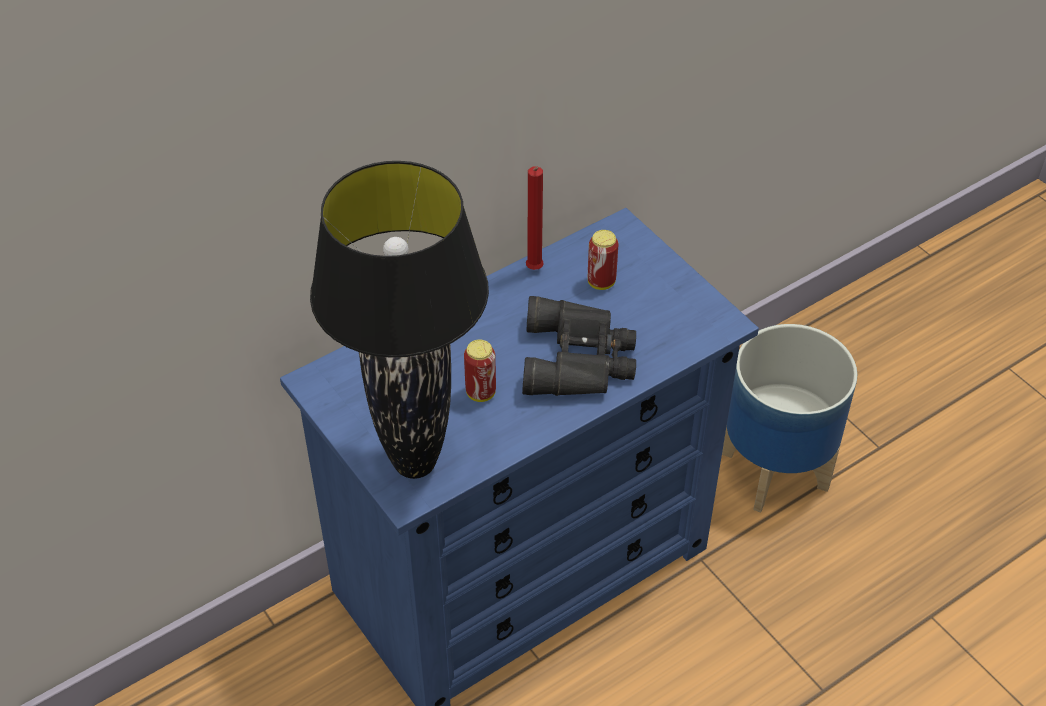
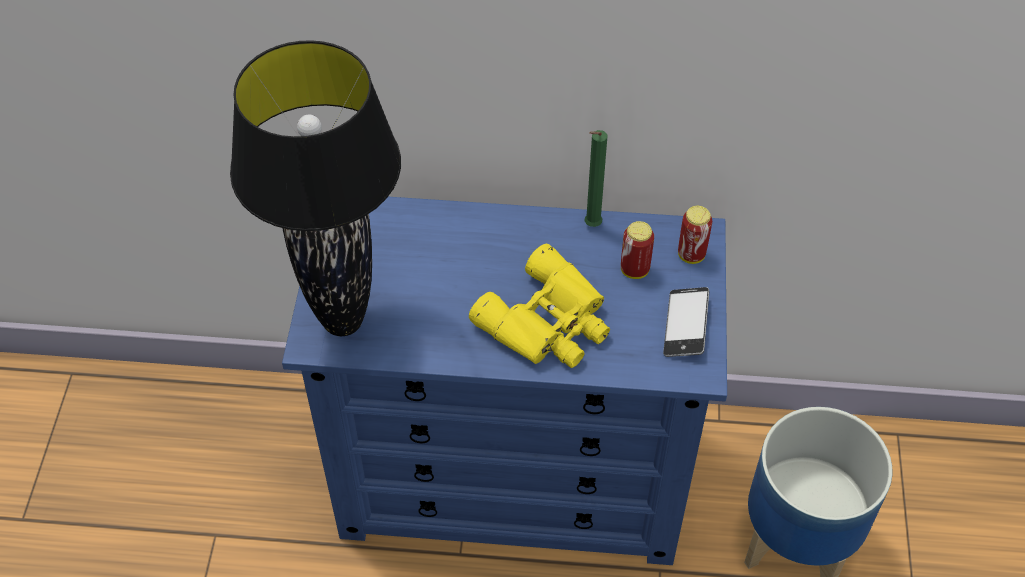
camera: 40 degrees right, 5 degrees up
can [464,339,496,402] -> can moved to [678,206,712,264]
black binoculars [522,296,636,396] -> yellow binoculars [469,244,610,368]
red candle [526,166,544,270] -> green candle [585,130,608,227]
none -> phone [663,287,709,357]

